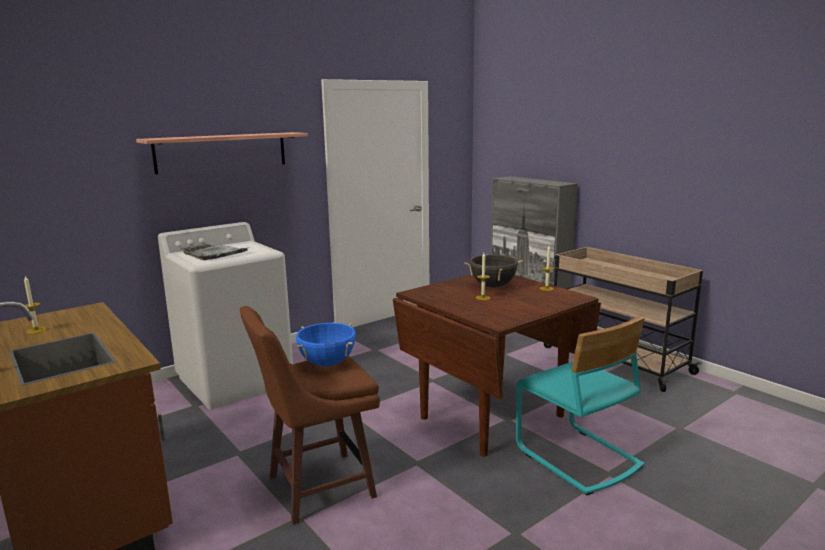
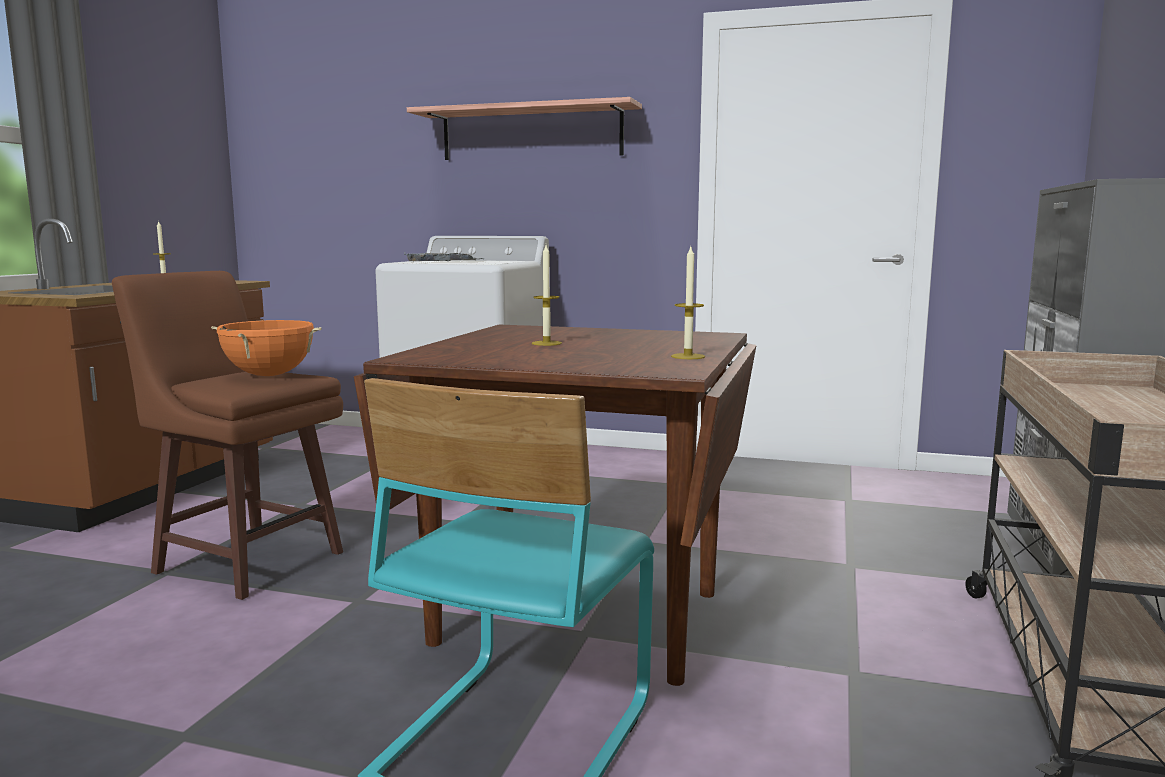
camera: 55 degrees right, 5 degrees down
blue cooking pot [296,323,356,366] -> orange cooking pot [211,320,321,376]
black cooking pot [464,255,523,287] -> none

